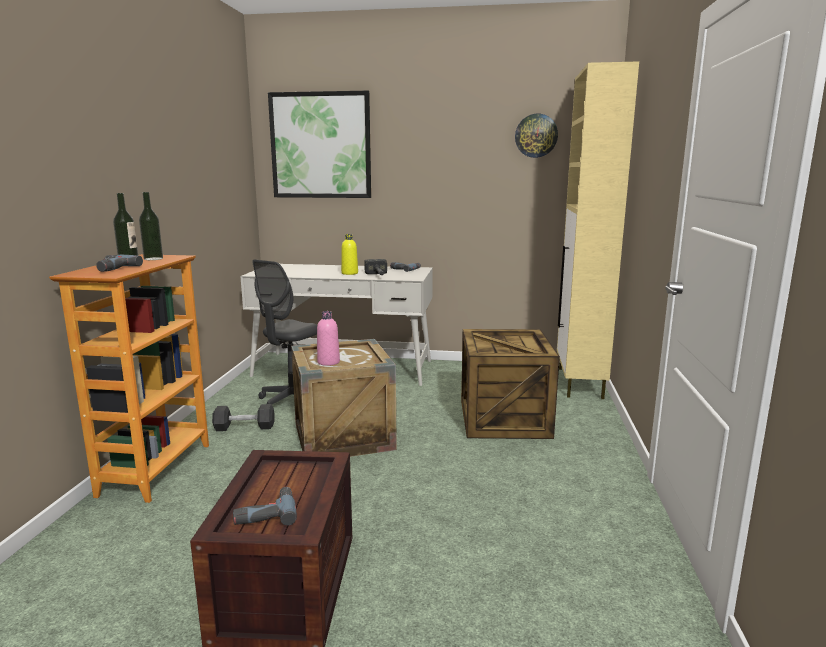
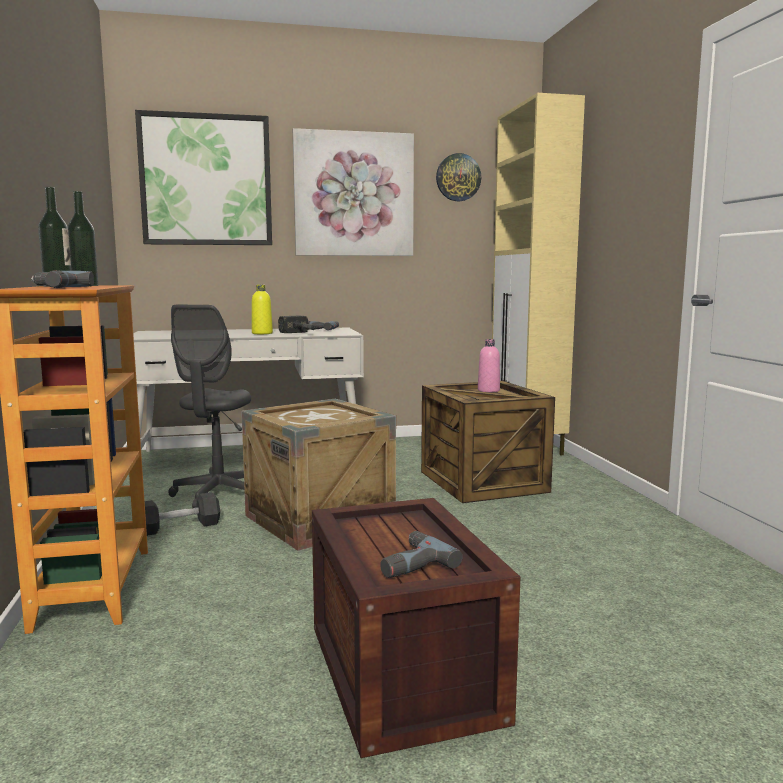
camera: 20 degrees left, 5 degrees down
pink bottle [317,311,340,366] -> pink bottle moved to [478,339,500,393]
none -> picture [293,128,414,256]

